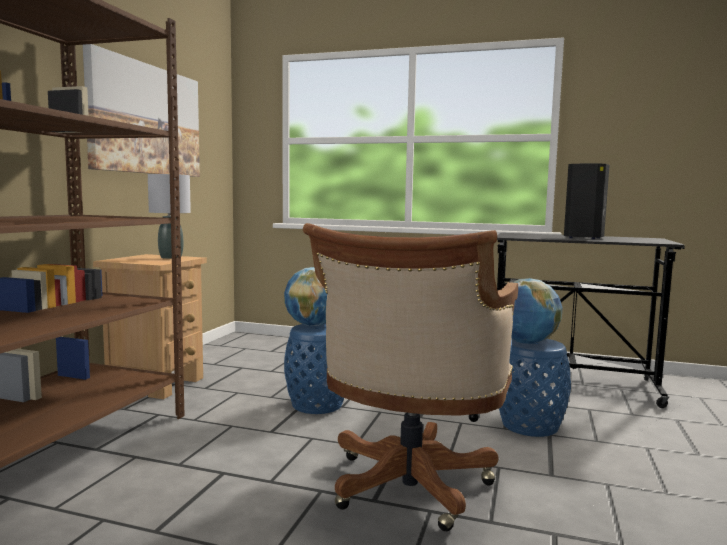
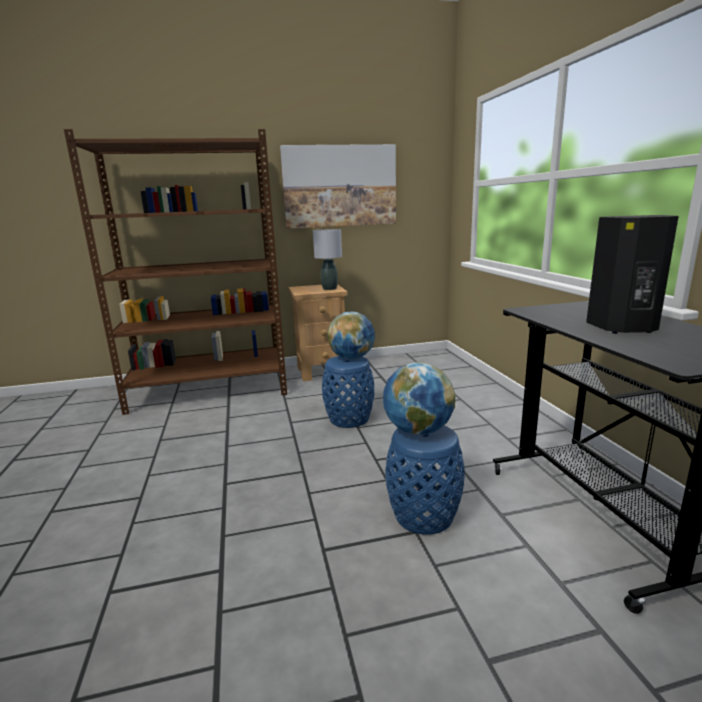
camera: 60 degrees right, 10 degrees up
office chair [303,223,518,531] -> none

